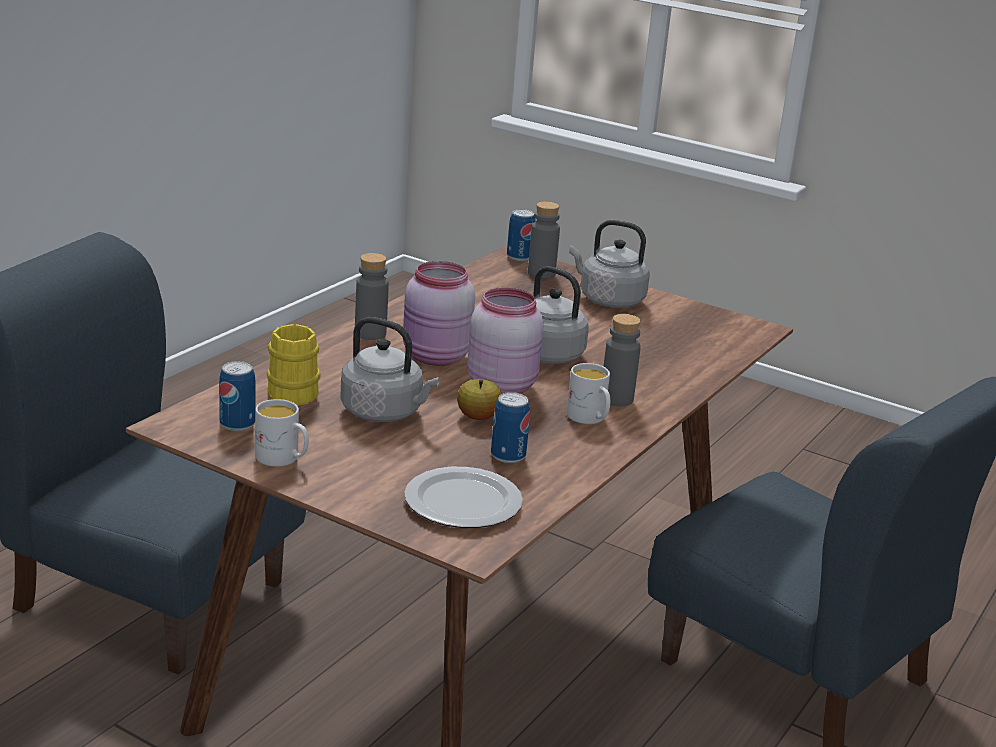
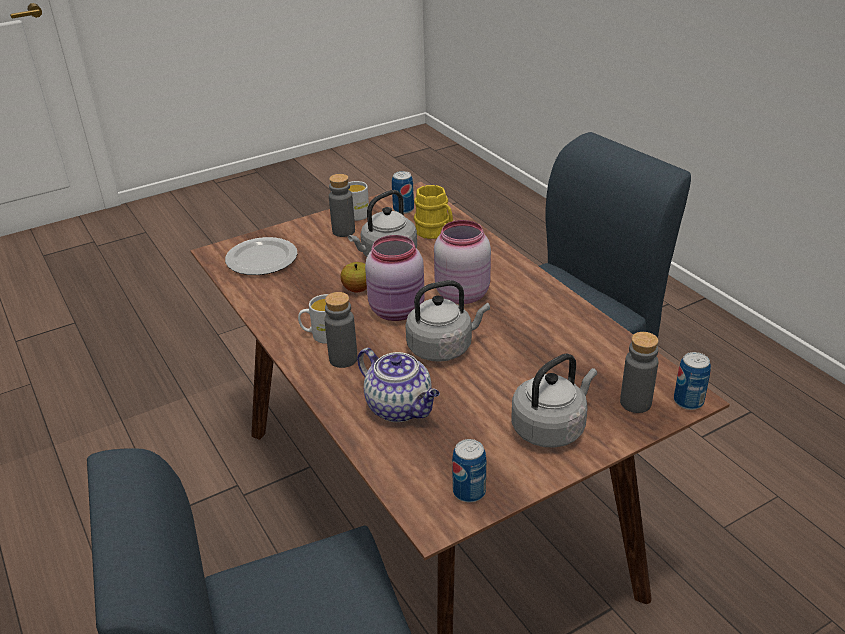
camera: 120 degrees right, 10 degrees up
grey bottle [355,253,389,340] -> grey bottle moved to [329,174,355,237]
can [491,392,530,463] -> can moved to [452,439,486,503]
none -> teapot [357,348,440,422]

